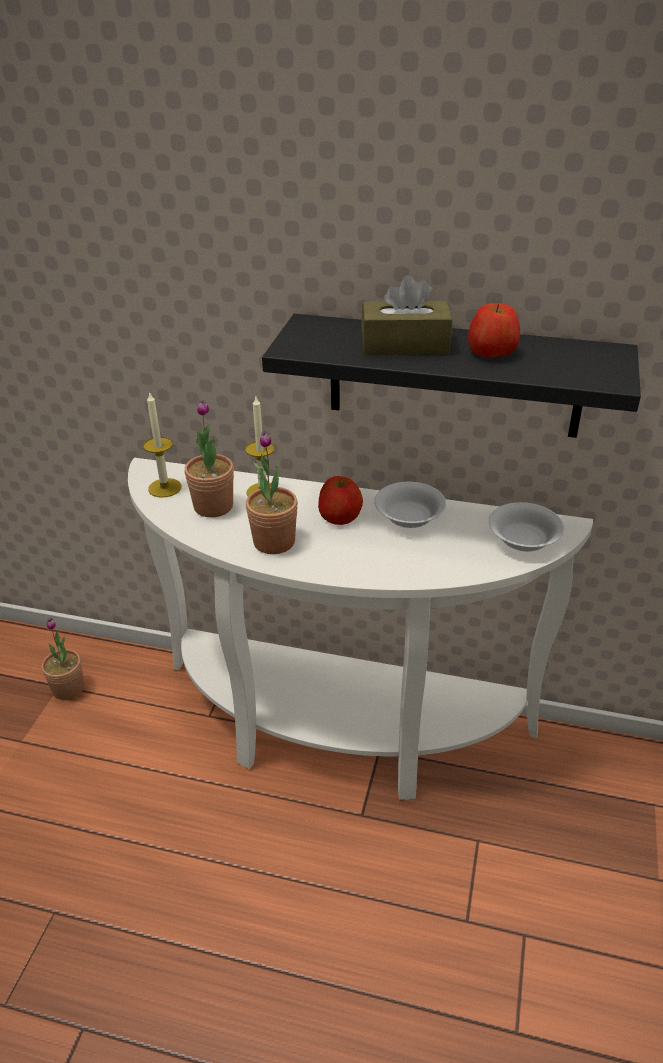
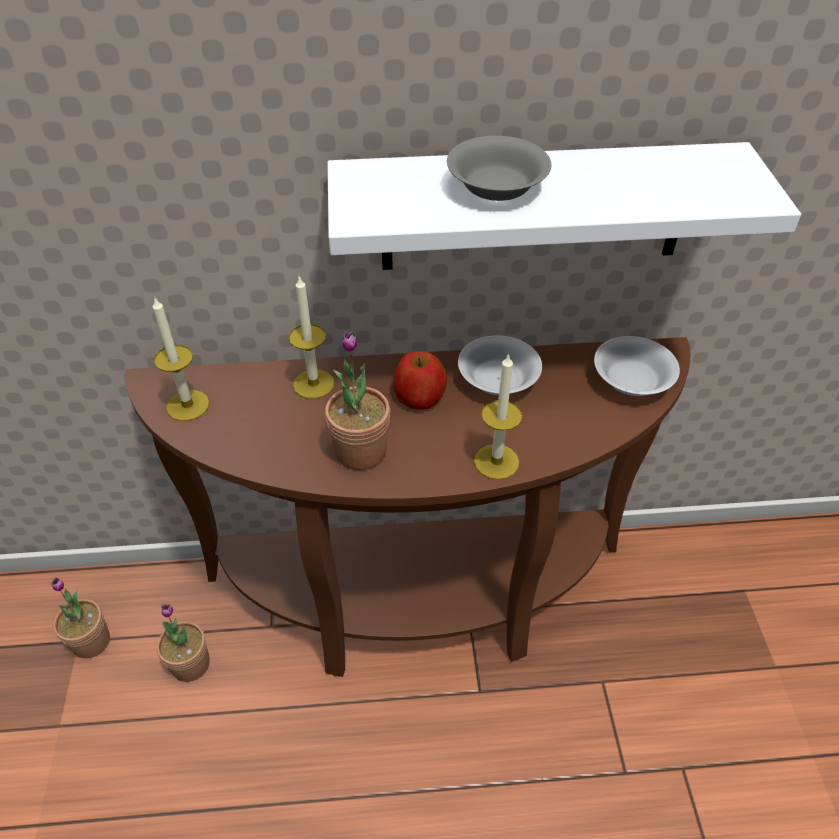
camera: 20 degrees left, 10 degrees up
white console table [128,458,593,800] -> brown console table [125,337,691,677]
potted plant [184,400,234,517] -> potted plant moved to [157,604,210,682]
black shelf [262,314,641,438] -> white shelf [327,142,801,270]
brown tissue box [361,275,452,355] -> grey bowl [447,136,552,201]
apple [468,303,521,357] -> none
none -> candle [474,353,522,480]

